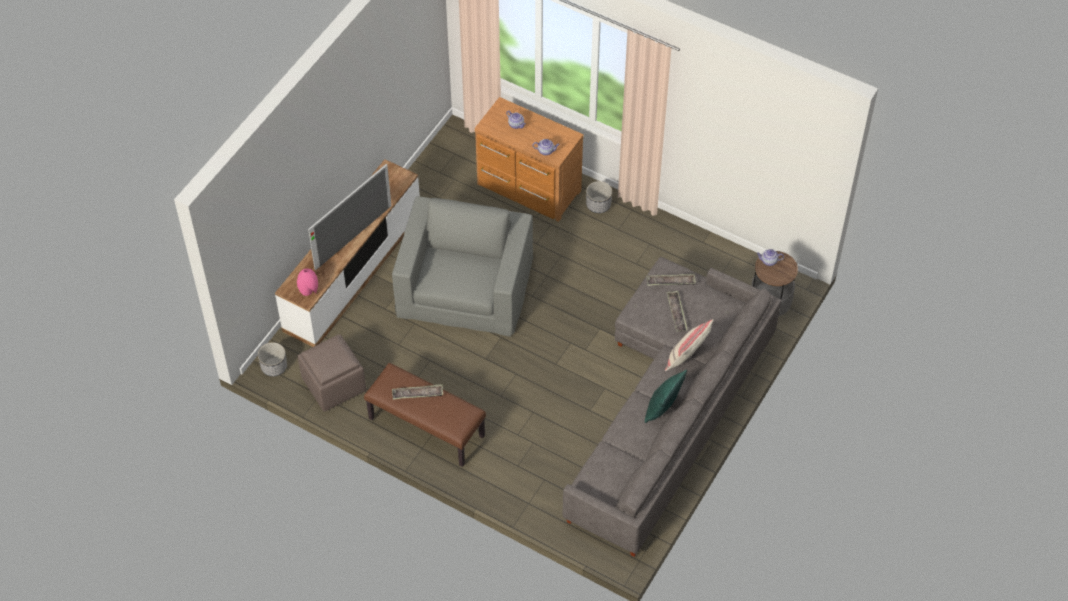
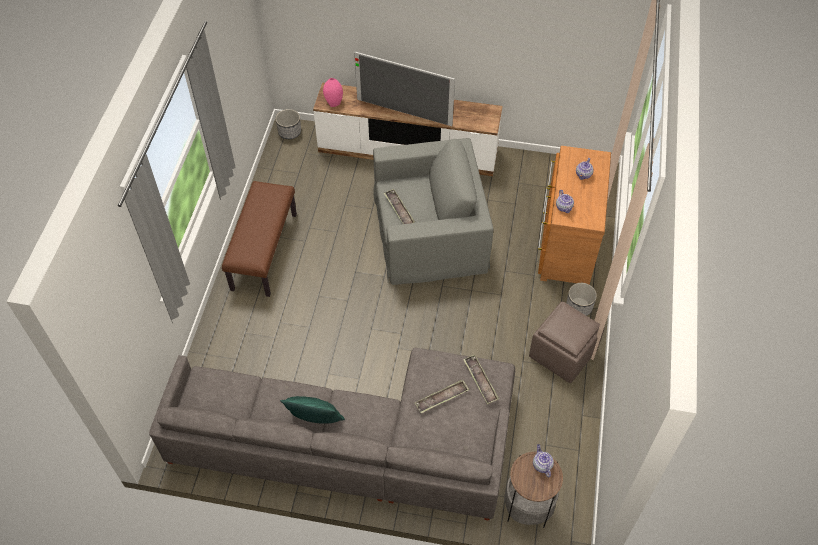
camera: 70 degrees right, 0 degrees up
brown ottoman [298,334,366,412] -> brown ottoman moved to [529,301,604,383]
tray [392,384,443,400] -> tray moved to [384,189,415,224]
beige pillow [665,319,713,371] -> none

